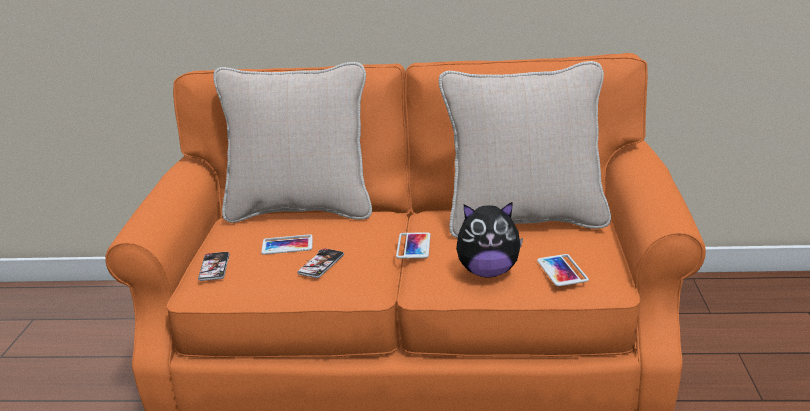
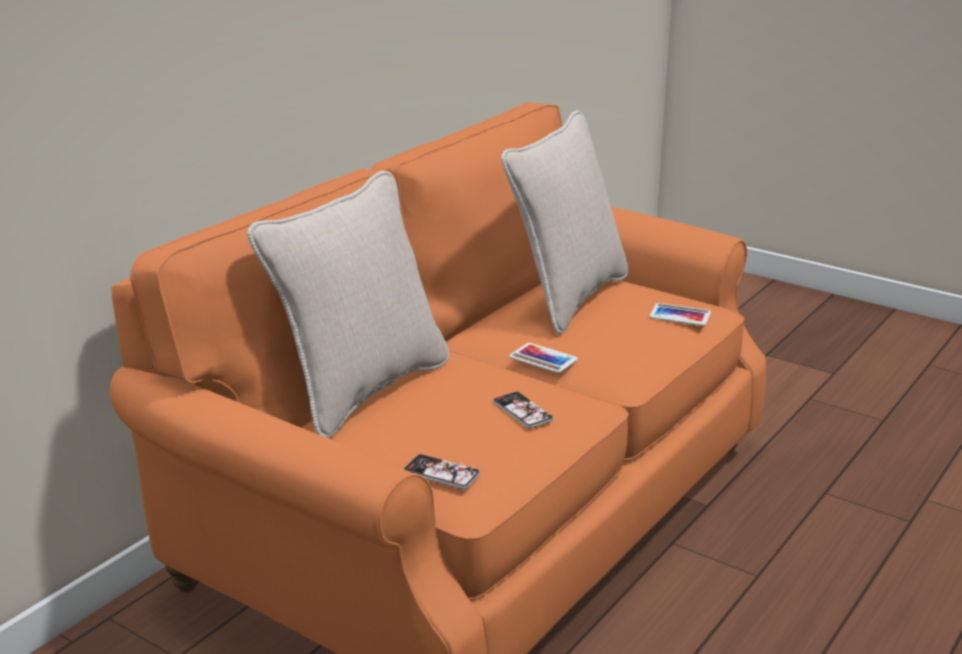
camera: 60 degrees left, 0 degrees up
phone [261,234,313,255] -> none
plush toy [456,201,523,278] -> none

